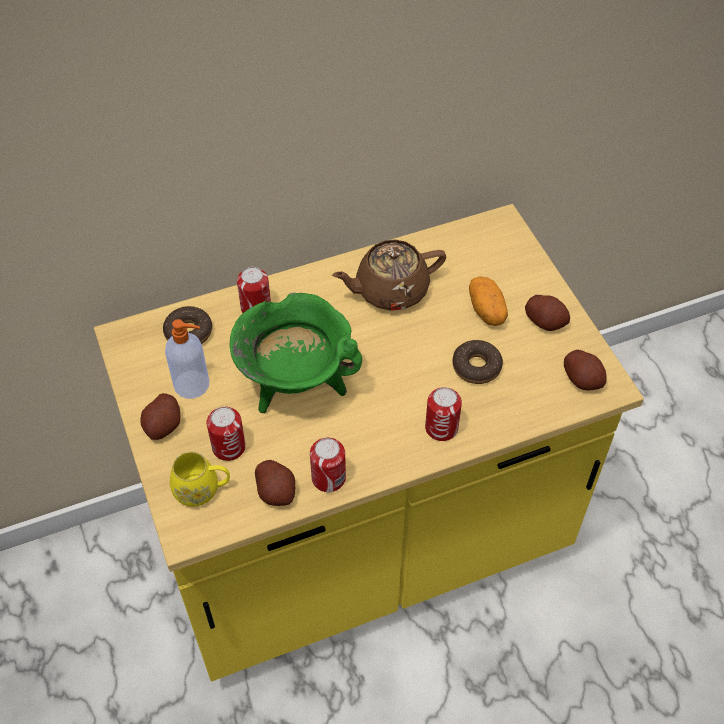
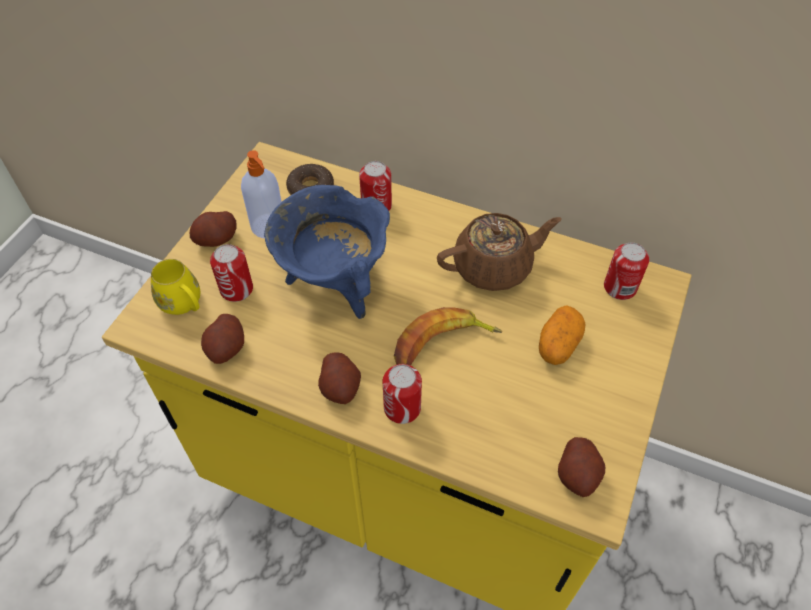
camera: 45 degrees right, 0 degrees up
green cooking pot [230,293,362,413] -> blue cooking pot [264,185,390,319]
can [310,438,346,492] -> can moved to [604,242,649,300]
brown teapot [332,240,446,311] -> brown teapot turned 135 degrees clockwise [437,213,562,291]
donut [452,340,503,384] -> none
potato [525,295,570,331] -> potato moved to [318,352,361,404]
none -> banana [394,307,502,366]

